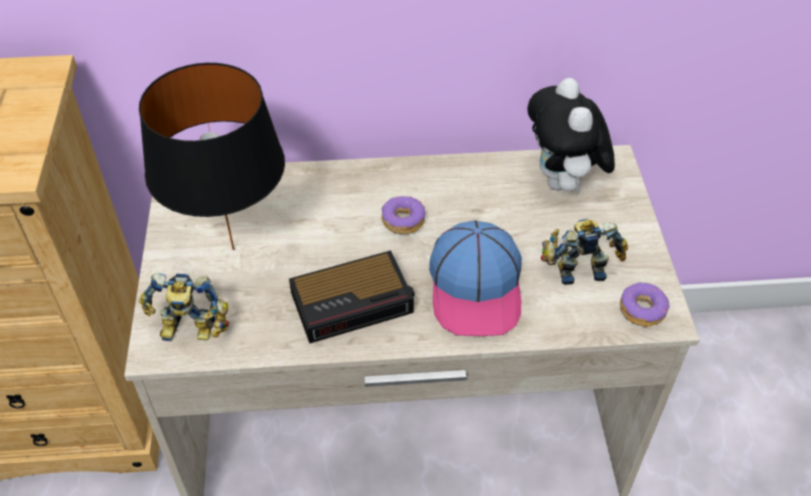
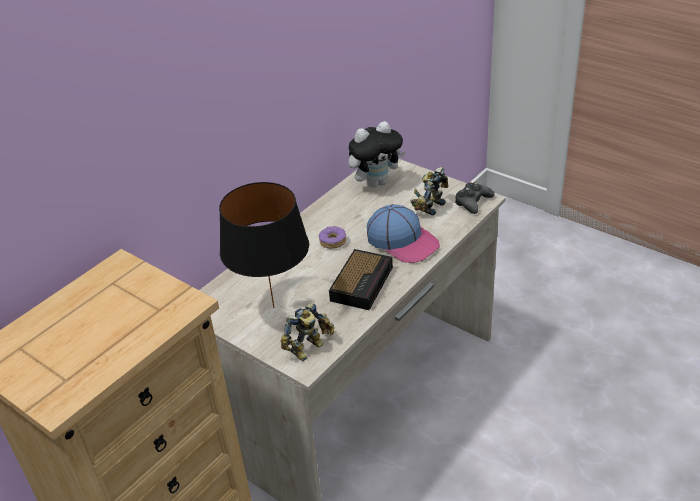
camera: 45 degrees left, 10 degrees down
plush toy [528,78,615,194] -> plush toy turned 60 degrees counterclockwise [348,121,406,188]
donut [620,282,670,327] -> black game controller [455,182,494,214]

